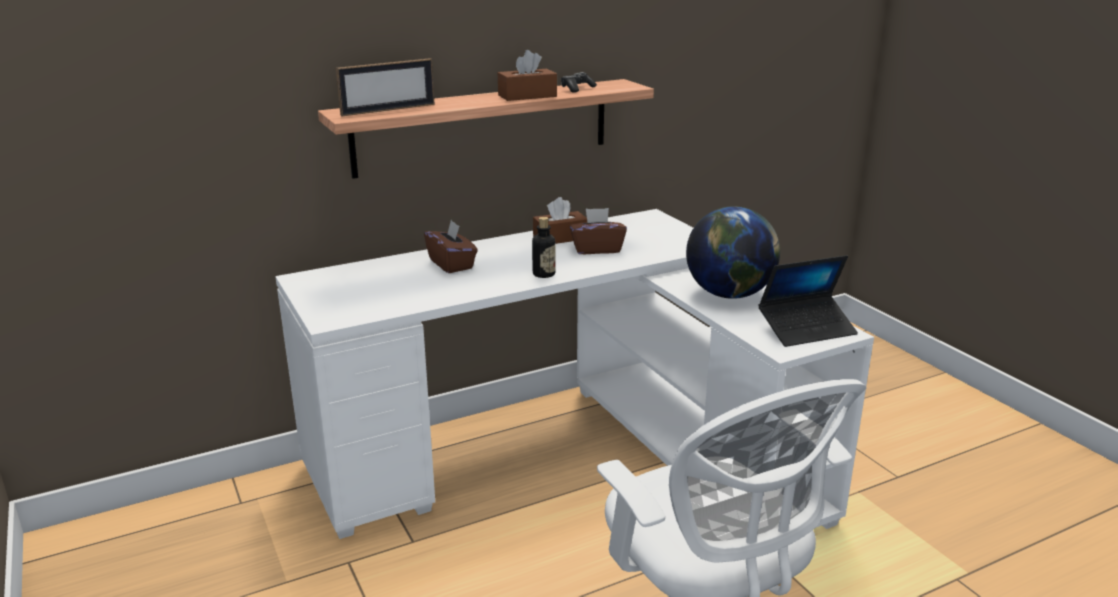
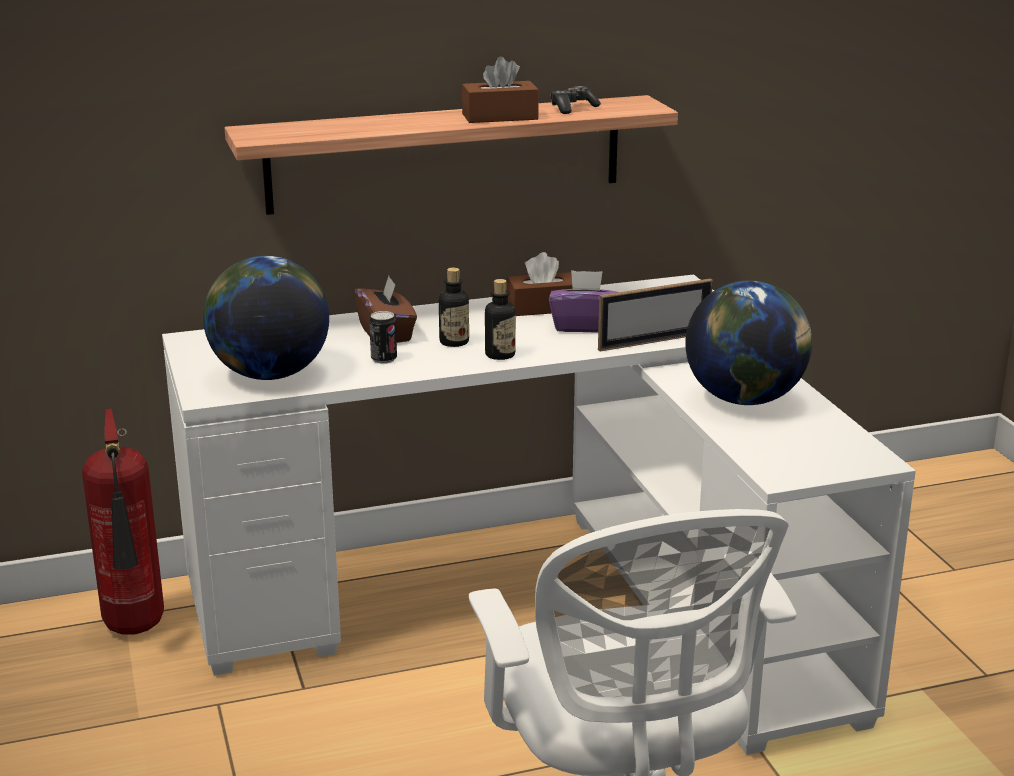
camera: 10 degrees right, 0 degrees up
picture frame [336,58,435,116] -> picture frame moved to [598,279,713,351]
brown tissue box [569,208,627,254] -> purple tissue box [549,270,617,333]
laptop [758,255,858,347] -> none
none -> fire extinguisher [82,409,164,635]
none -> globe [203,256,329,380]
none -> can [369,311,397,364]
none -> bottle [439,268,469,347]

